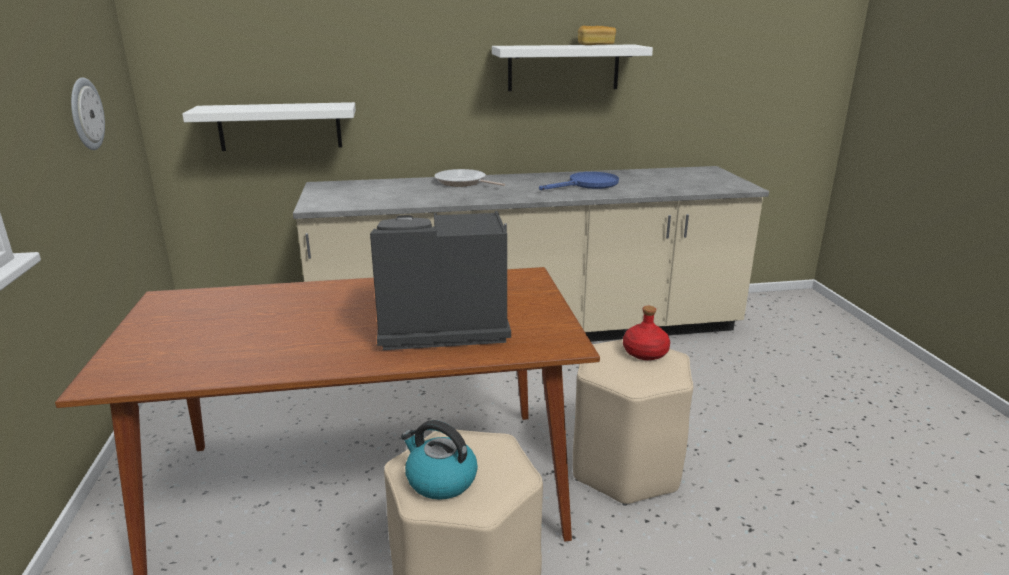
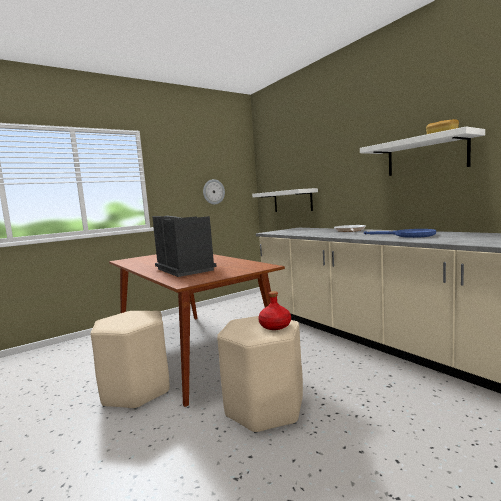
camera: 65 degrees right, 15 degrees down
kettle [401,420,478,500] -> none

